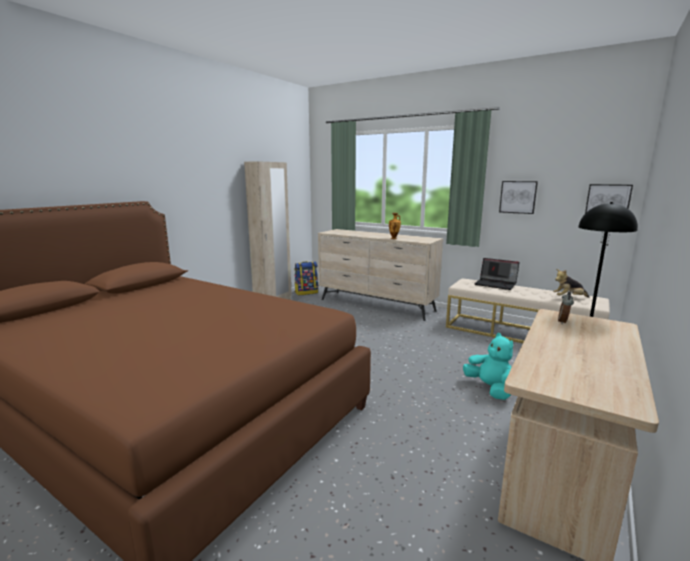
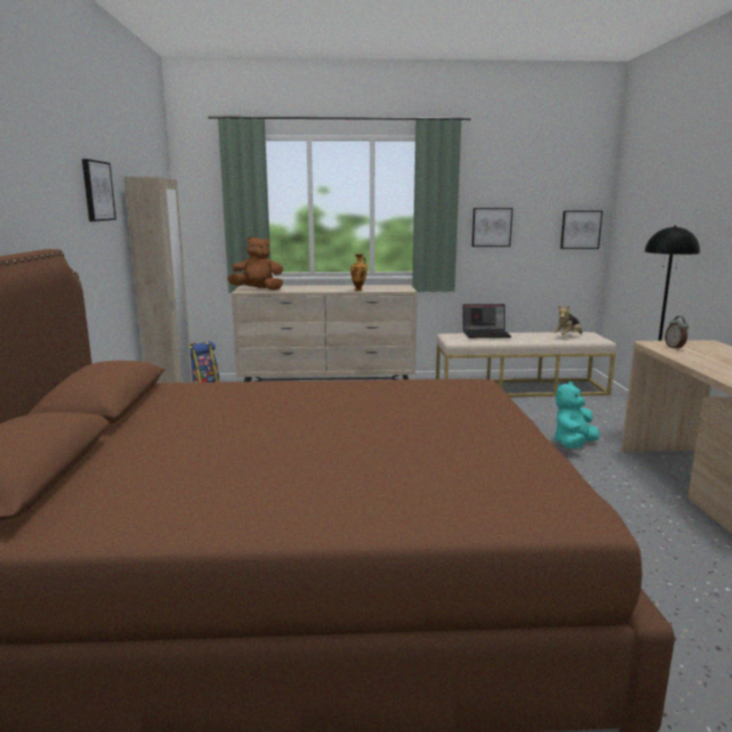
camera: 35 degrees left, 0 degrees up
turquoise plush toy [463,333,513,400] -> turquoise plush toy turned 75 degrees counterclockwise [554,381,599,449]
none -> picture [82,159,116,221]
none -> brown plush toy [227,237,283,290]

